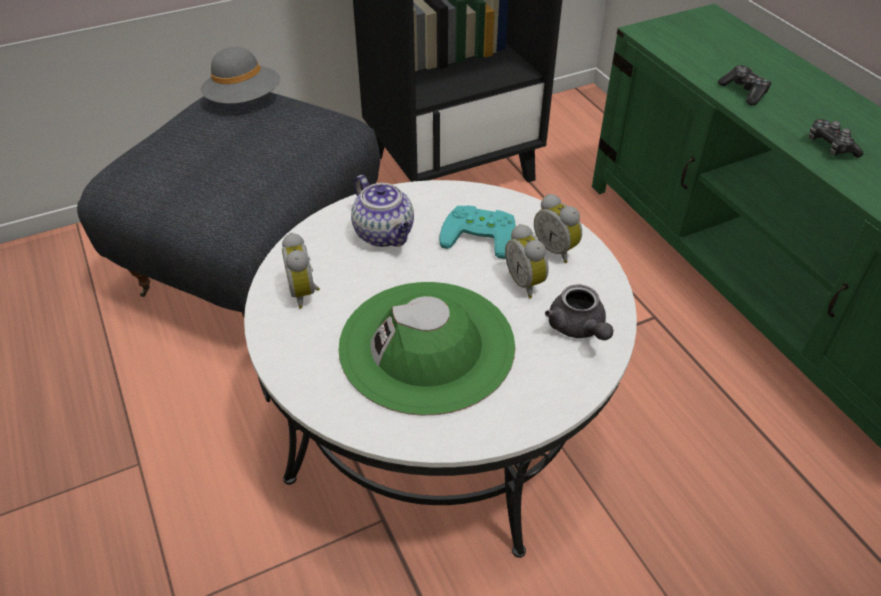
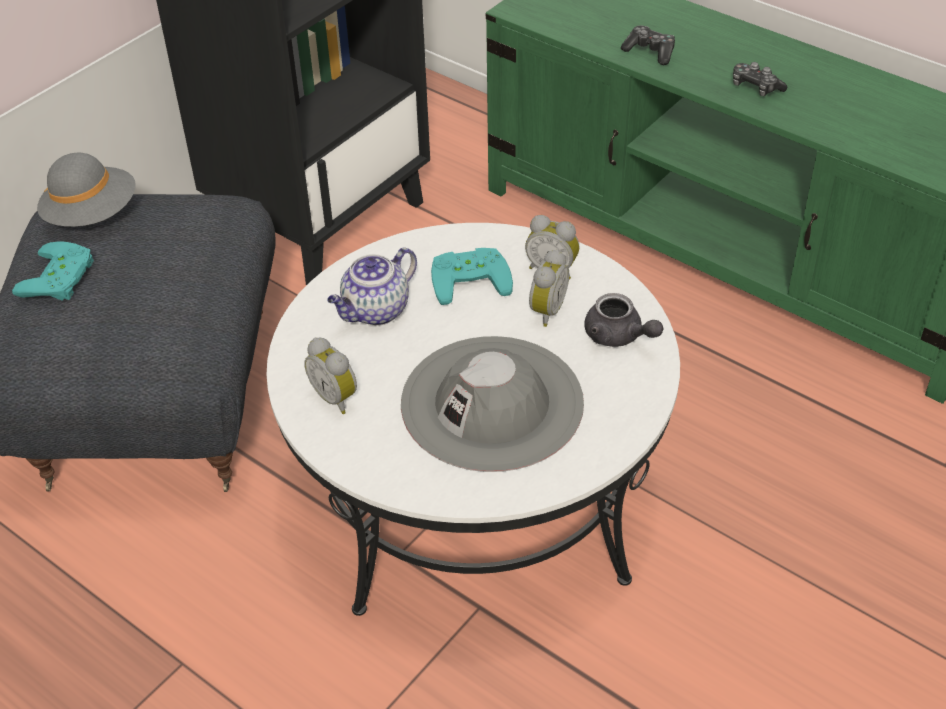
camera: 25 degrees left, 0 degrees up
green hat [339,282,515,416] -> grey hat [401,336,584,472]
teapot [351,175,414,247] -> teapot turned 105 degrees clockwise [327,247,417,326]
alarm clock [505,224,549,298] -> alarm clock turned 105 degrees counterclockwise [529,249,569,327]
none -> turquoise game controller [12,241,94,301]

